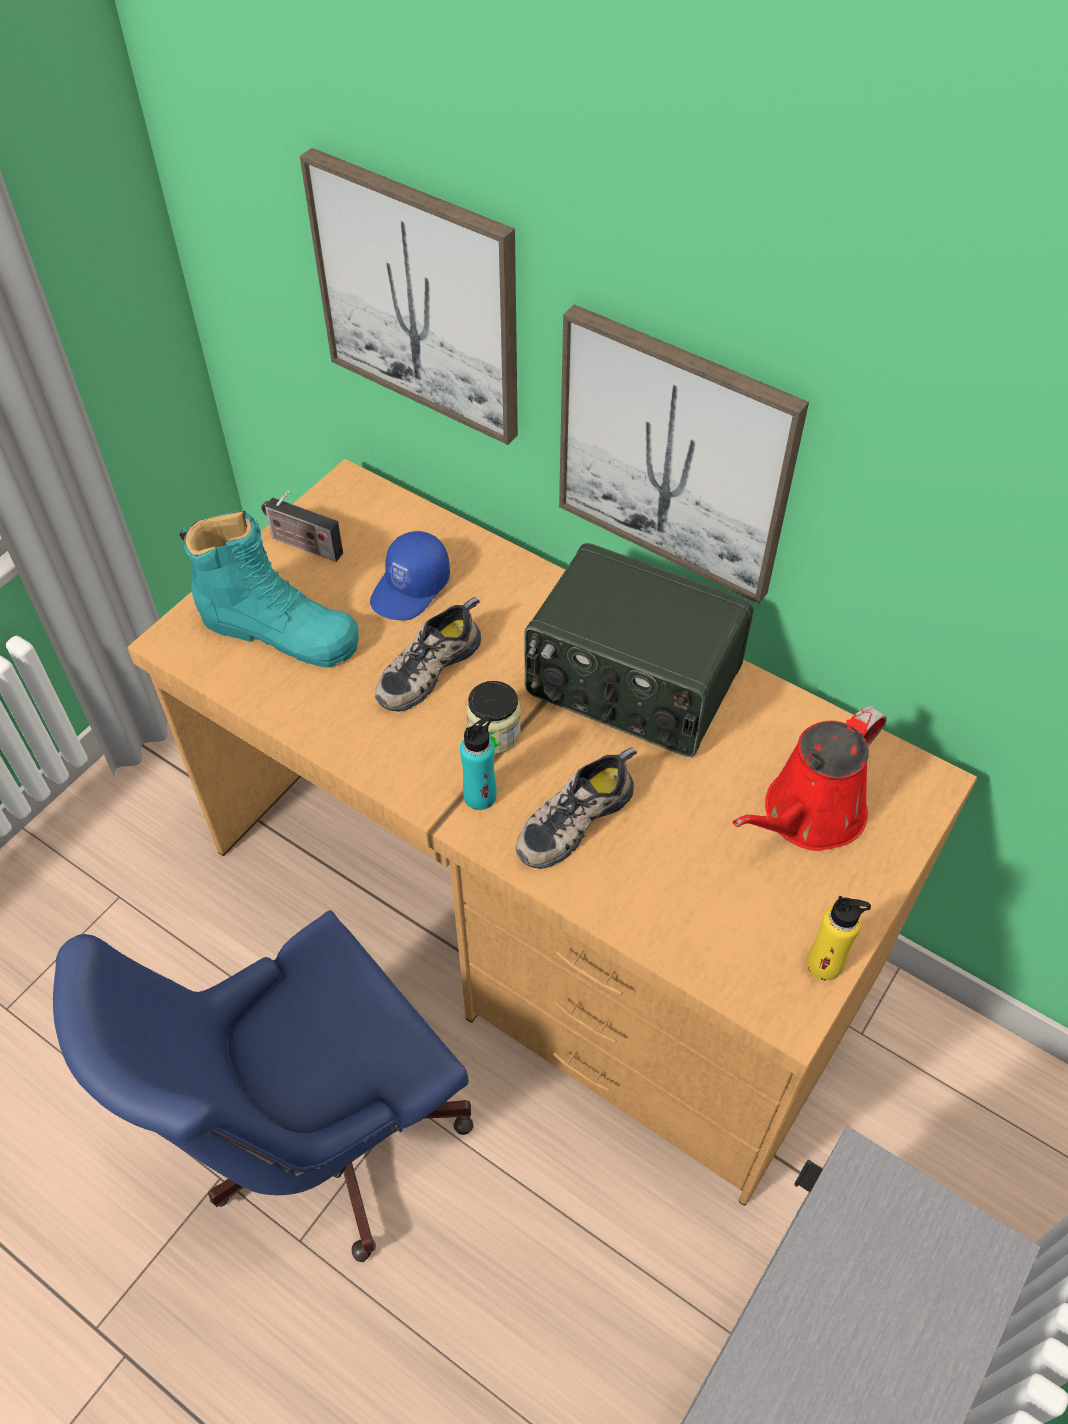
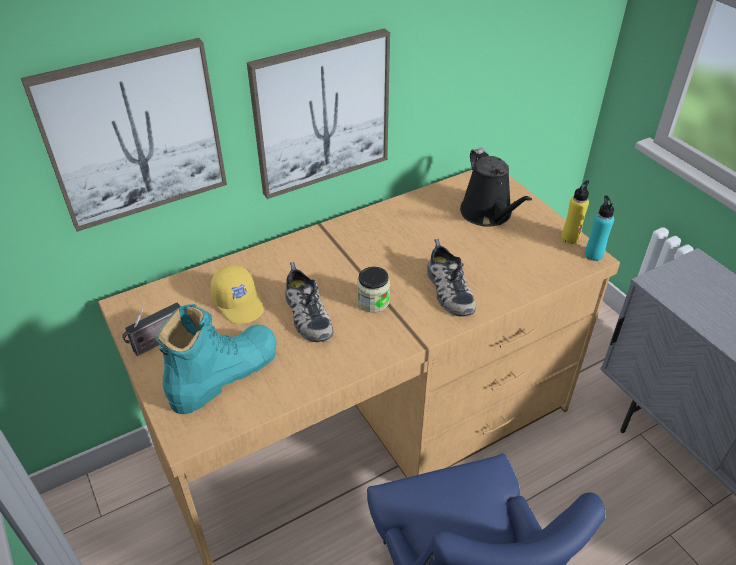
camera: 65 degrees left, 10 degrees down
blue cap [370,531,450,620] -> yellow cap [211,265,264,324]
turquoise bottle [460,716,497,810] -> turquoise bottle moved to [585,196,614,261]
radio [524,543,753,757] -> none
red watering can [733,706,887,851] -> black watering can [460,148,532,226]

